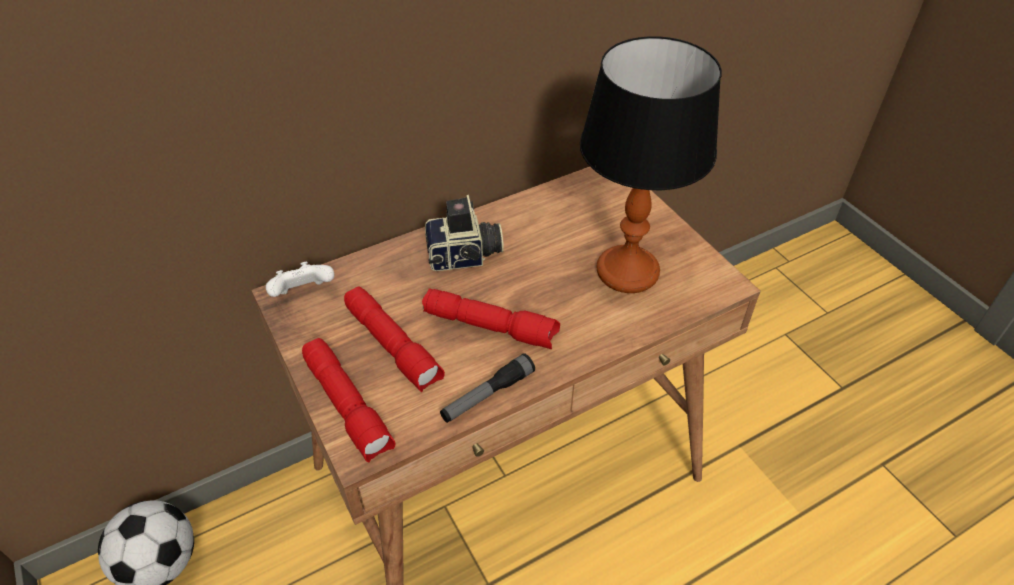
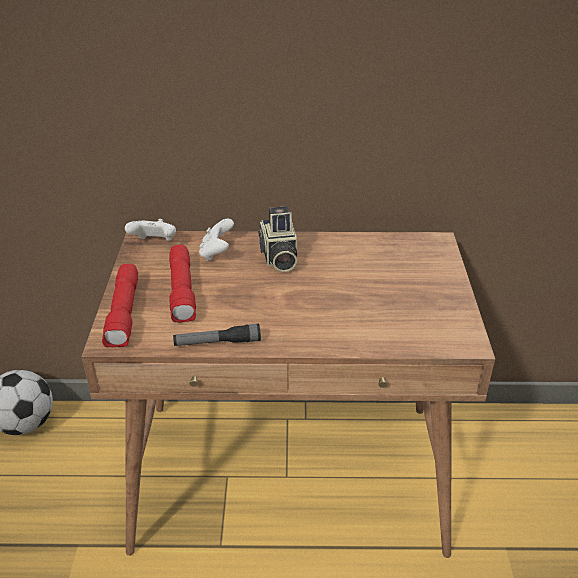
camera: 30 degrees right, 10 degrees down
red flashlight [422,288,560,349] -> none
camera [425,195,504,271] -> camera turned 60 degrees clockwise [258,206,297,272]
table lamp [580,36,722,293] -> none
none -> white game controller [199,219,234,261]

